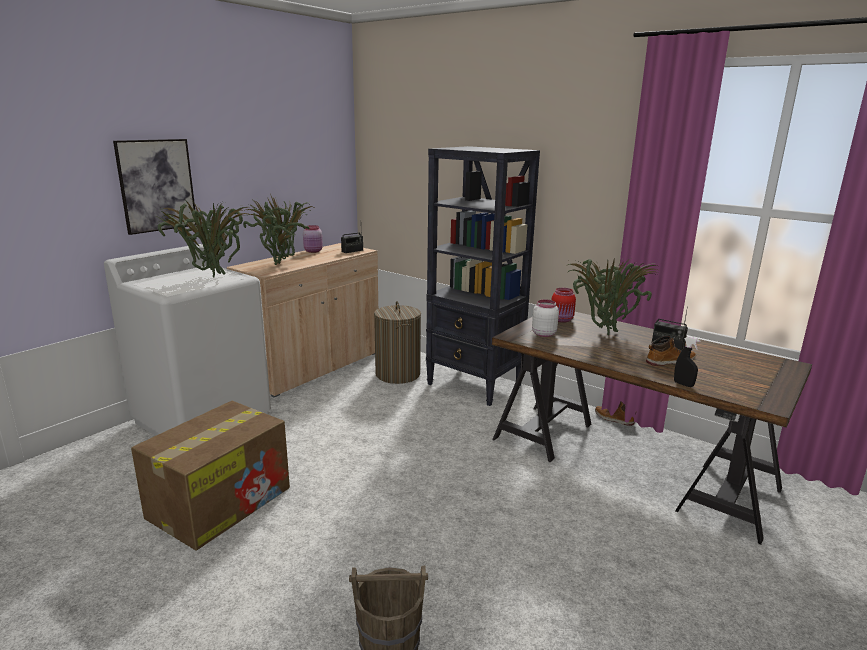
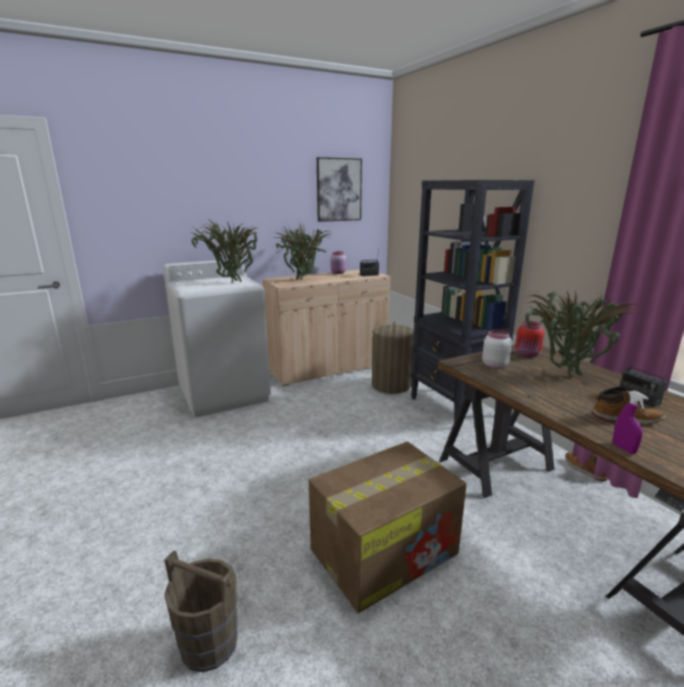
camera: 25 degrees right, 0 degrees up
picture [113,139,196,235] -> picture moved to [317,157,362,222]
cardboard box [131,401,290,550] -> cardboard box moved to [309,441,467,613]
black spray bottle [674,336,701,387] -> purple spray bottle [613,390,649,454]

